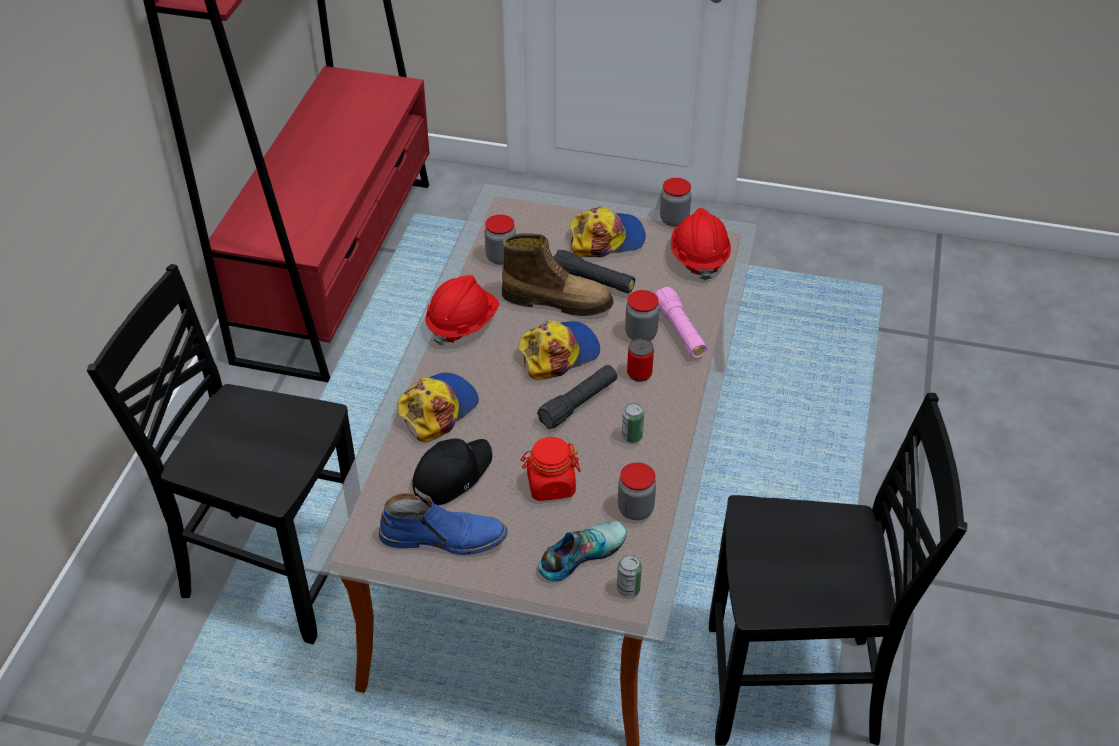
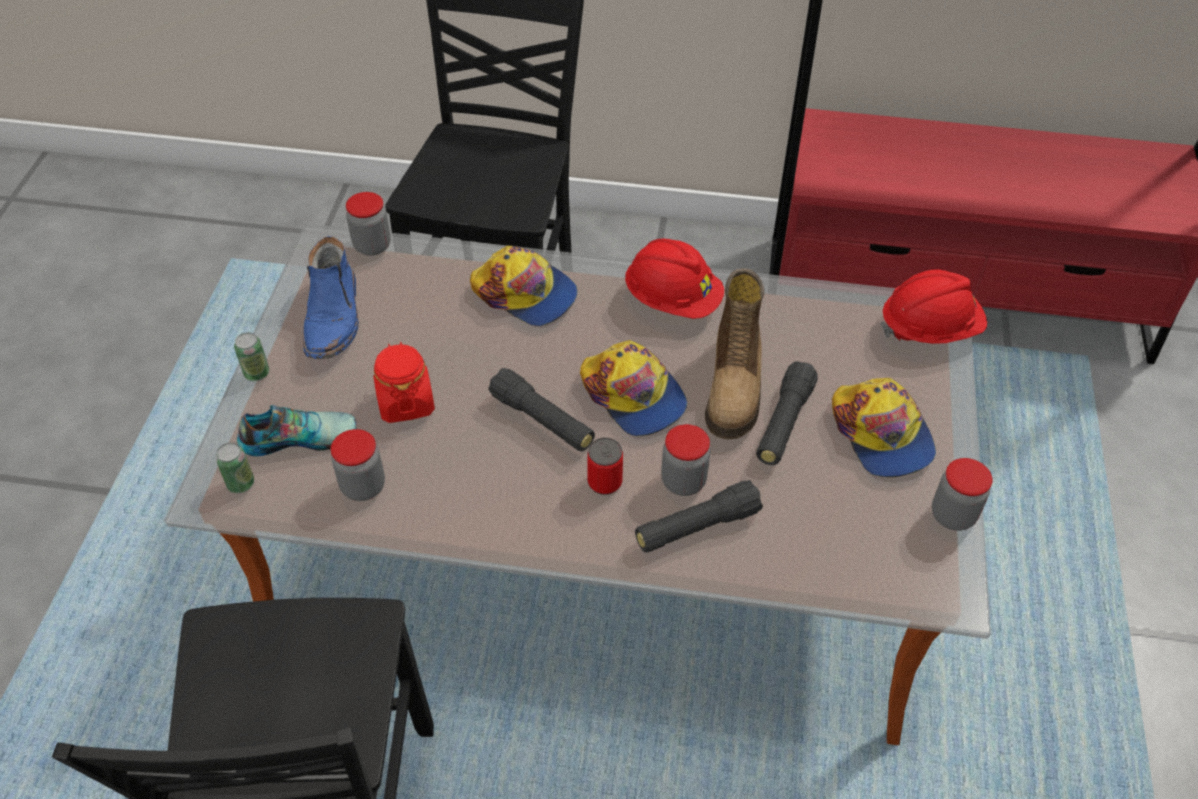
camera: 85 degrees right, 5 degrees up
black cap [412,438,492,505] -> none
jar [485,214,516,265] -> jar moved to [346,192,391,256]
shoe [538,521,627,581] -> shoe turned 60 degrees counterclockwise [237,405,356,456]
can [622,403,644,443] -> can moved to [234,332,269,381]
pink flashlight [655,287,707,358] -> black flashlight [635,480,763,552]
red hard hat [671,208,731,280] -> red hard hat moved to [881,270,987,344]

